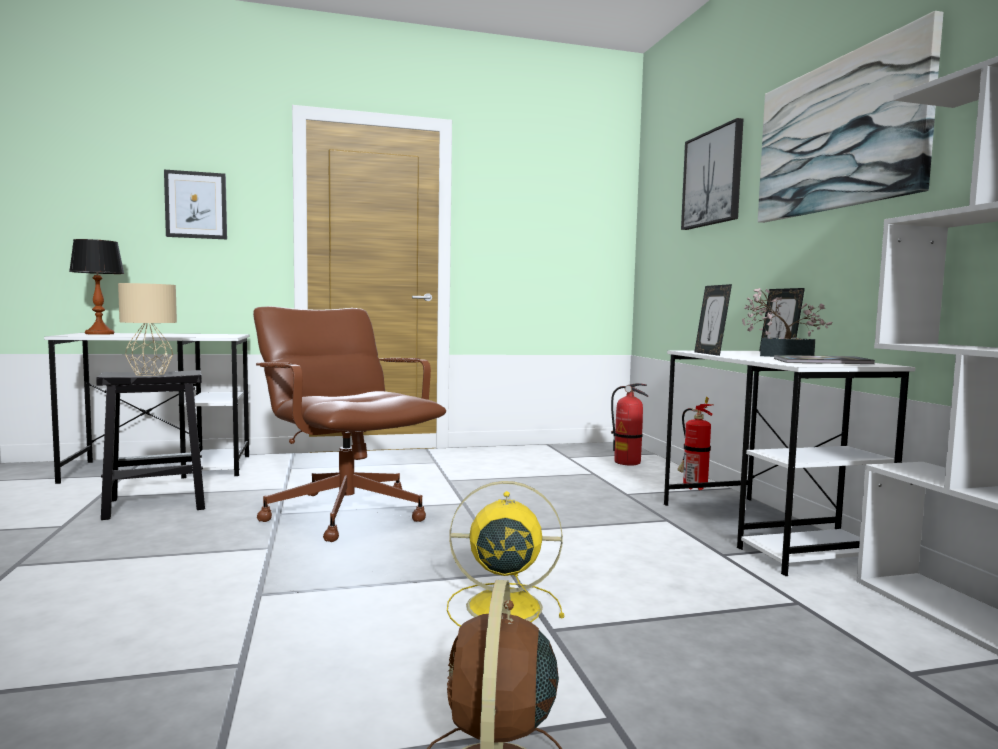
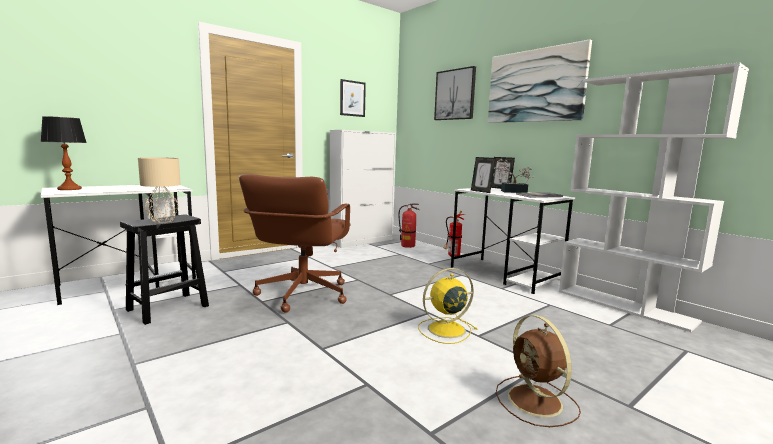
camera: 25 degrees left, 5 degrees up
picture [164,170,227,239] -> picture moved to [340,79,366,117]
brown office chair [253,306,446,542] -> brown office chair turned 105 degrees counterclockwise [239,174,351,313]
none -> white cabinet [330,130,396,248]

